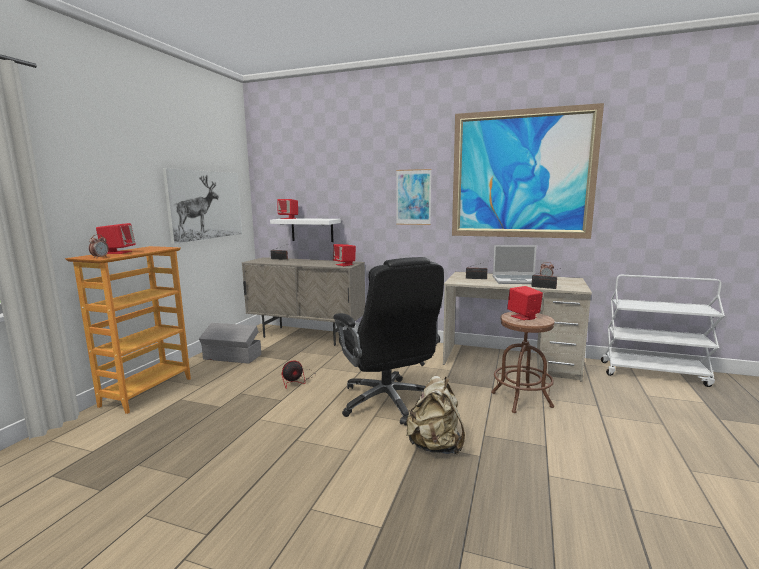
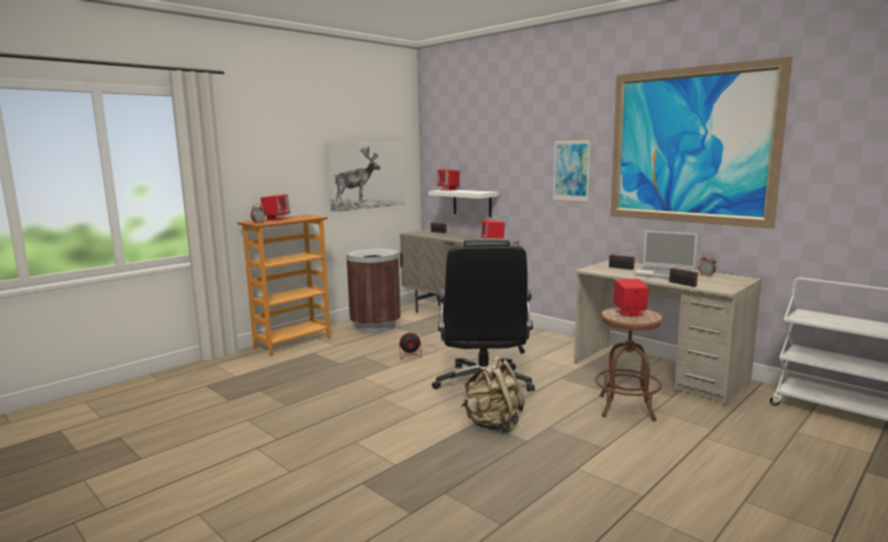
camera: 25 degrees right, 0 degrees up
grey storage box [199,323,261,364] -> brown trash can [346,248,401,333]

